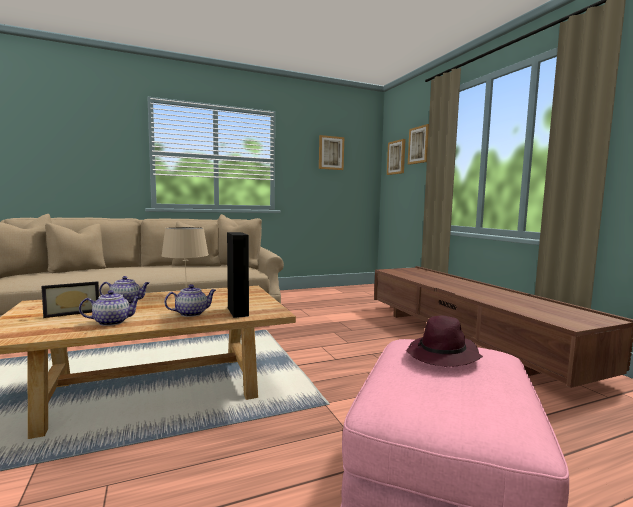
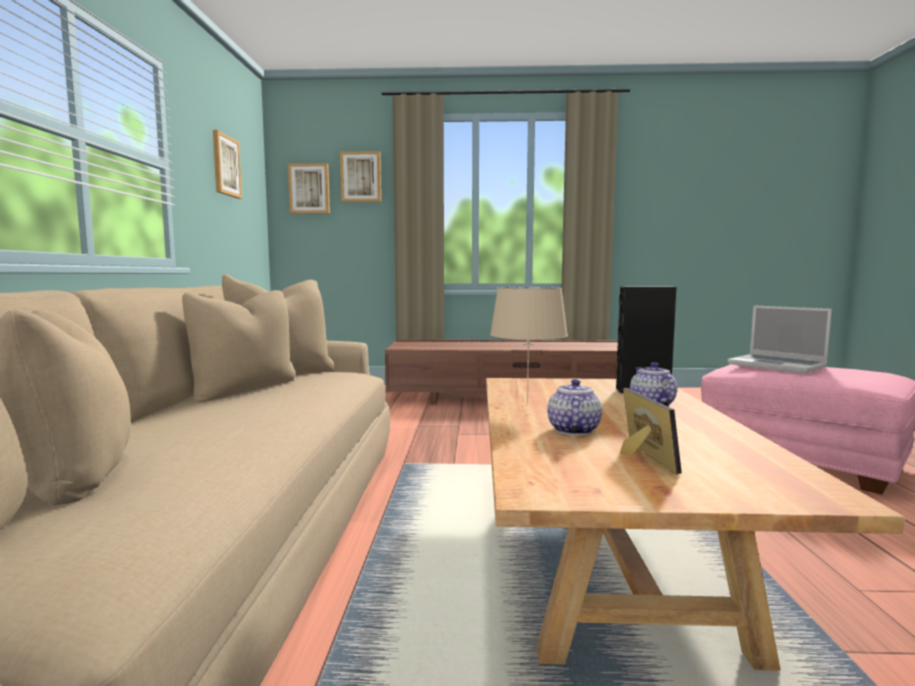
camera: 65 degrees left, 0 degrees up
teapot [79,290,141,326] -> none
purple hat [406,315,483,366] -> laptop [728,305,832,374]

